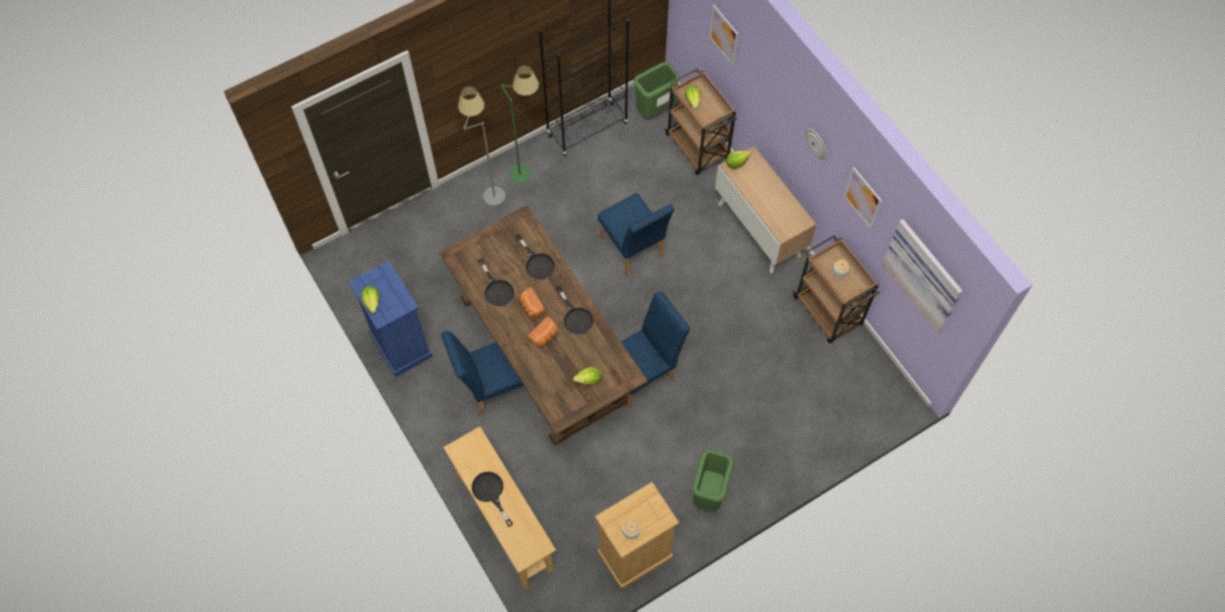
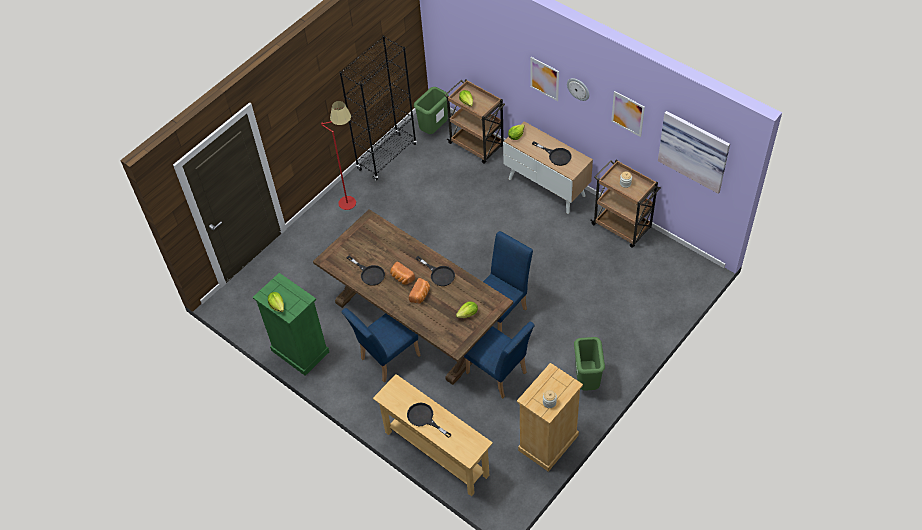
camera: 15 degrees left, 10 degrees down
blue dresser [349,261,433,377] -> green dresser [253,273,329,376]
grey floor lamp [458,86,505,206] -> none
green floor lamp [501,66,539,184] -> red floor lamp [321,101,356,210]
black frying pan [515,234,555,279] -> black frying pan moved to [532,141,572,166]
blue chair [598,193,674,276] -> blue chair moved to [464,321,535,398]
picture [709,5,738,66] -> picture moved to [531,57,559,101]

